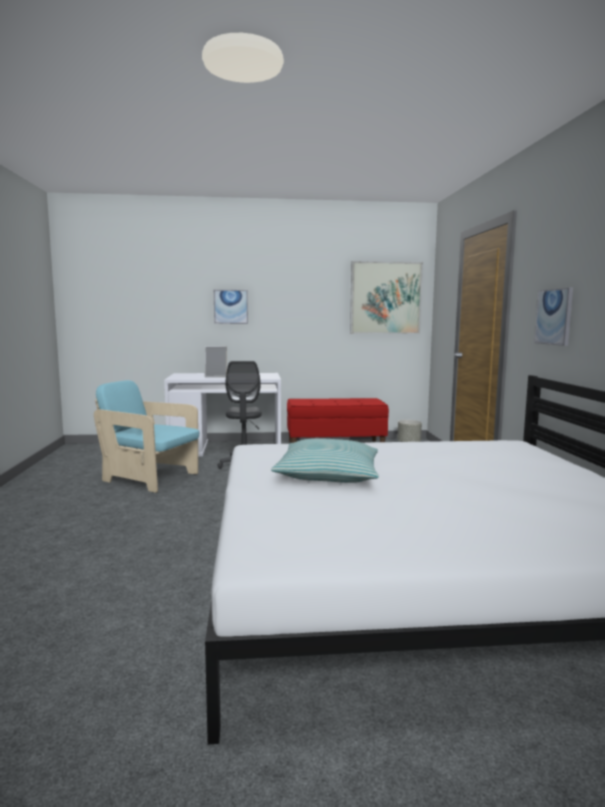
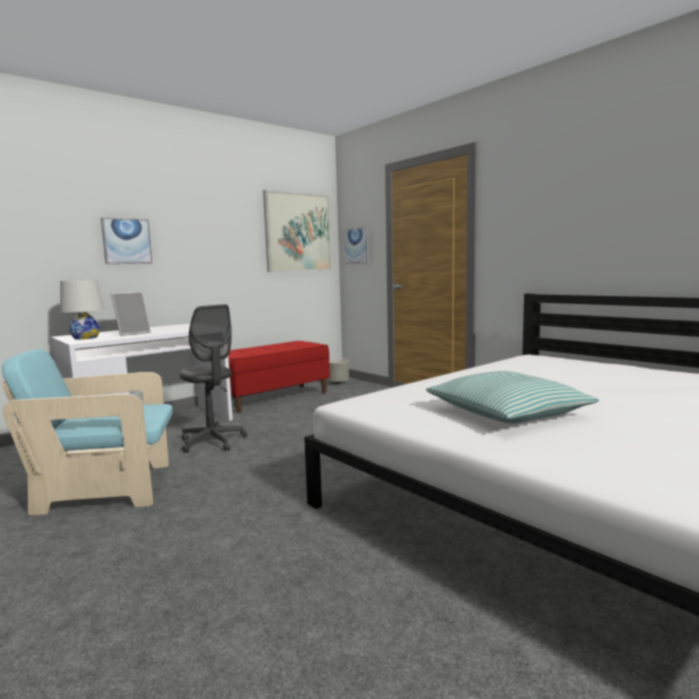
camera: 35 degrees left, 0 degrees up
picture [534,288,573,346] -> picture moved to [344,227,369,264]
none -> white table lamp [60,280,104,340]

